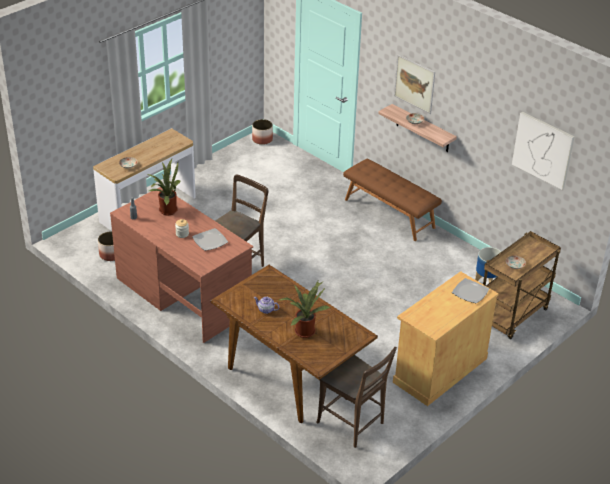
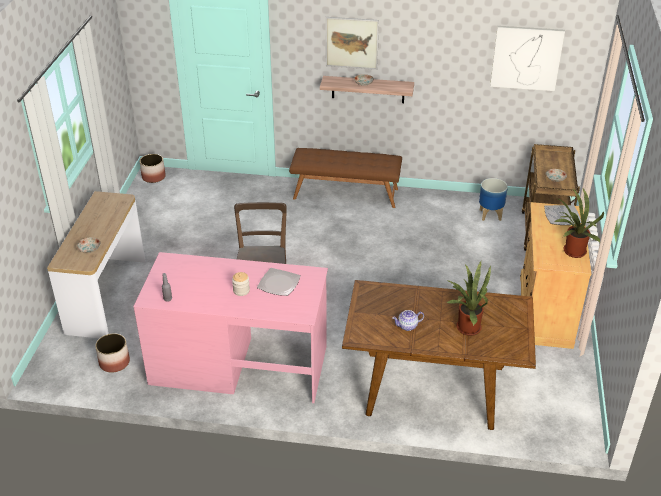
camera: 35 degrees left, 0 degrees up
brown desk [110,187,254,343] -> pink desk [133,252,328,403]
potted plant [148,159,181,215] -> potted plant moved to [554,189,604,258]
brown chair [316,347,397,448] -> none

